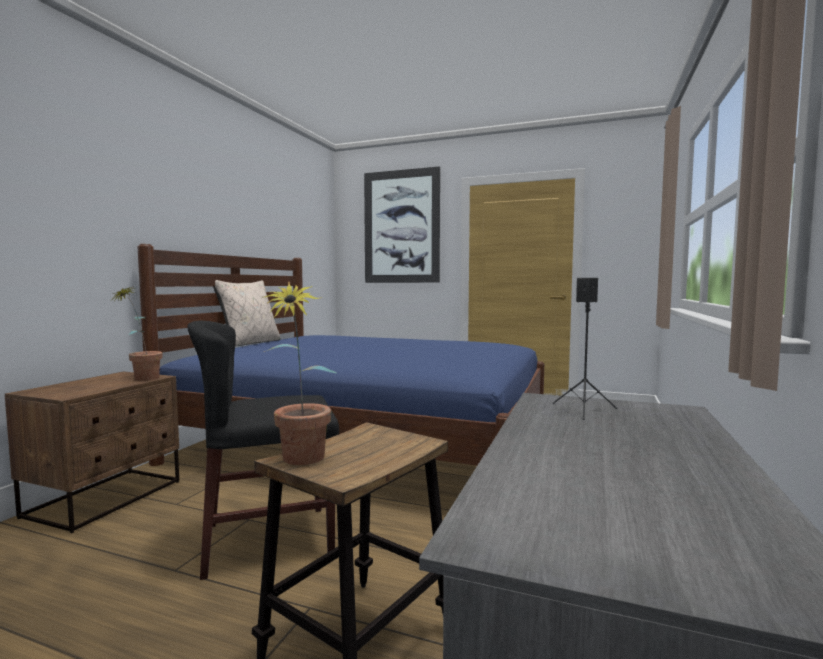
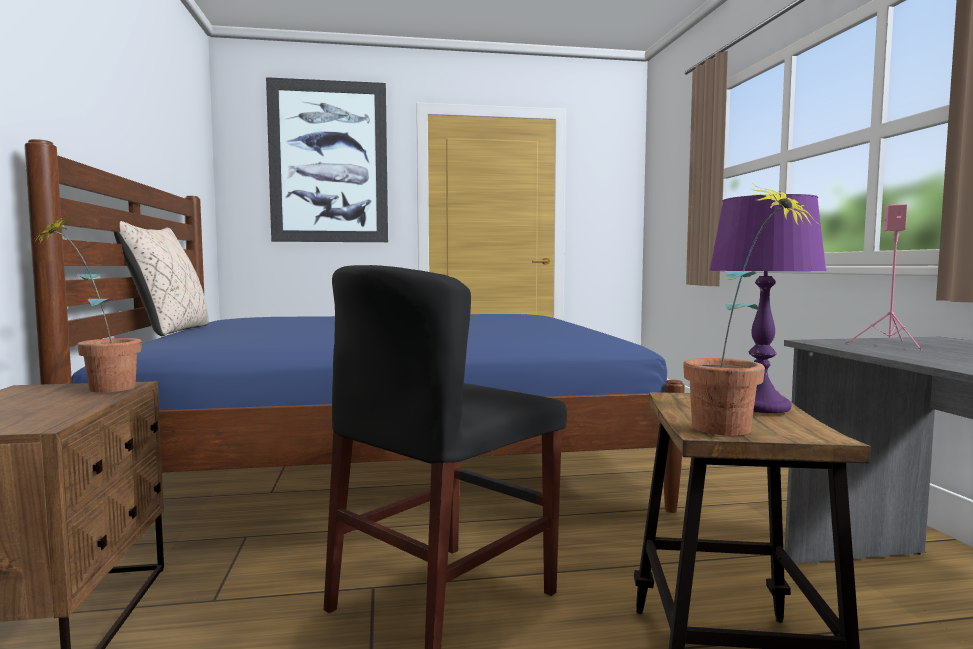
camera: 30 degrees left, 0 degrees up
black speaker [553,278,617,420] -> pink speaker [846,204,922,350]
none -> purple table lamp [709,194,827,413]

